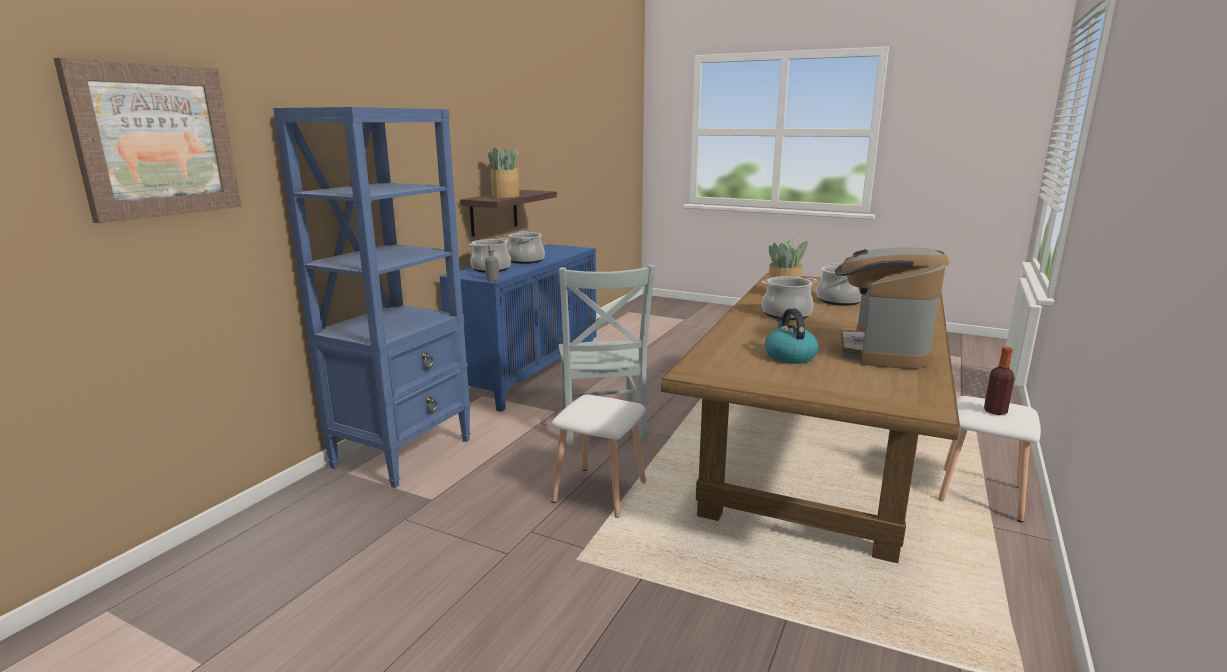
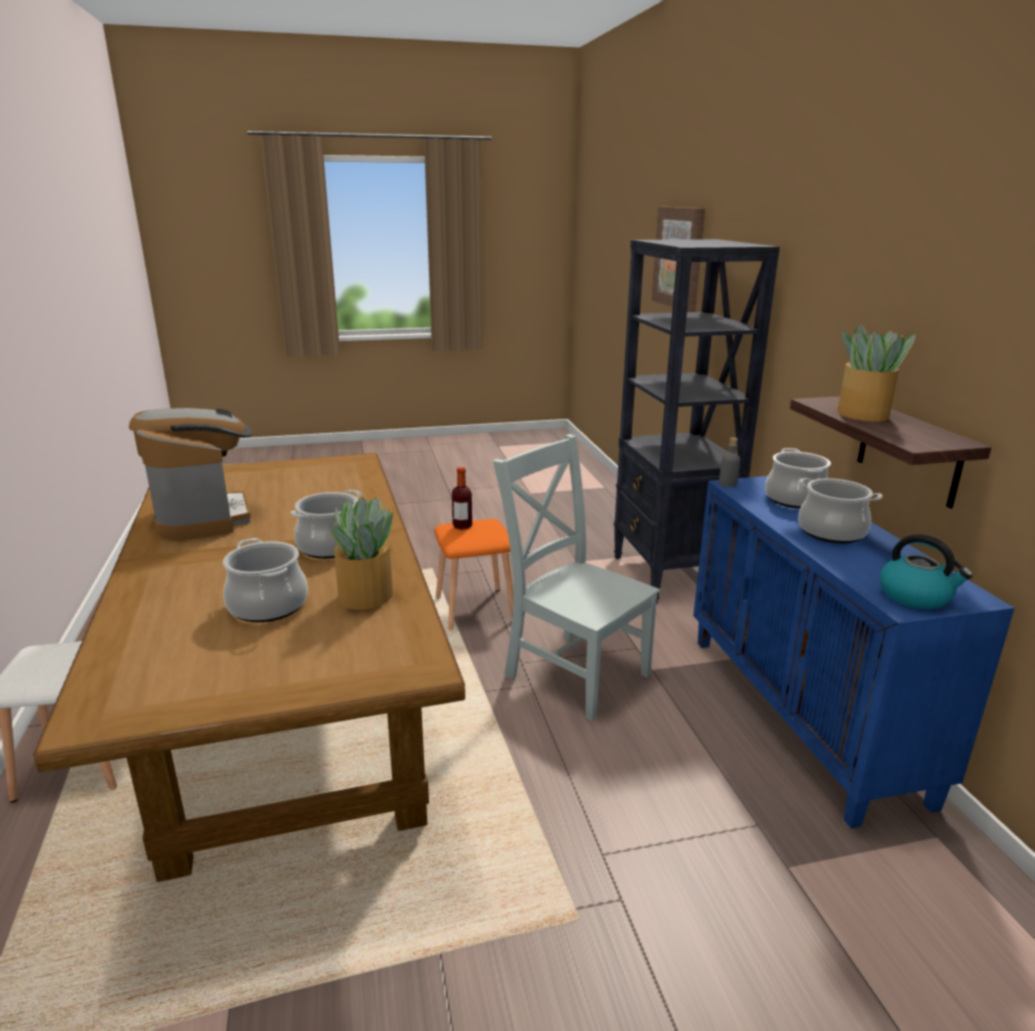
camera: 140 degrees right, 5 degrees up
blue bookcase [273,107,471,488] -> black bookcase [614,239,780,604]
white stool [551,395,646,518] -> orange stool [434,519,514,630]
kettle [765,308,818,364] -> kettle moved to [879,534,973,609]
bottle [984,347,1015,415] -> bottle moved to [452,467,472,530]

